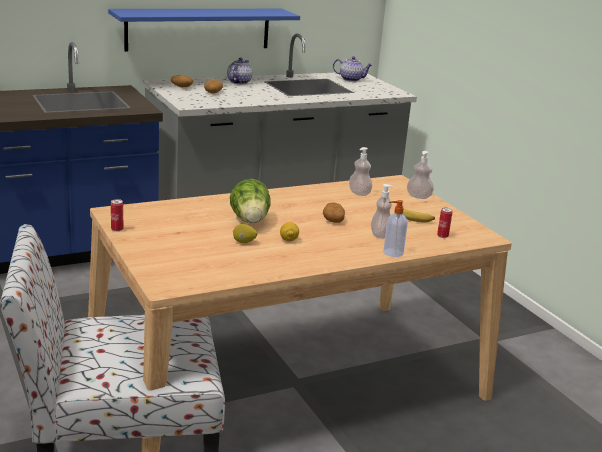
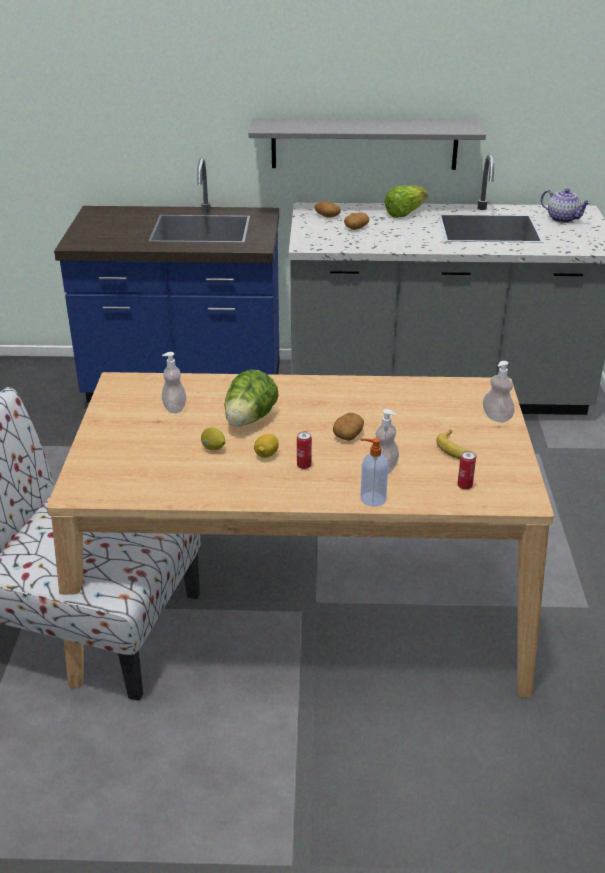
camera: 30 degrees right, 10 degrees up
blue shelf [108,9,300,52] -> grey shelf [248,118,486,170]
can [111,199,123,232] -> can moved to [297,431,312,469]
teapot [227,58,252,84] -> lettuce [384,186,428,218]
soap dispenser [349,147,372,196] -> soap dispenser moved to [162,352,186,413]

